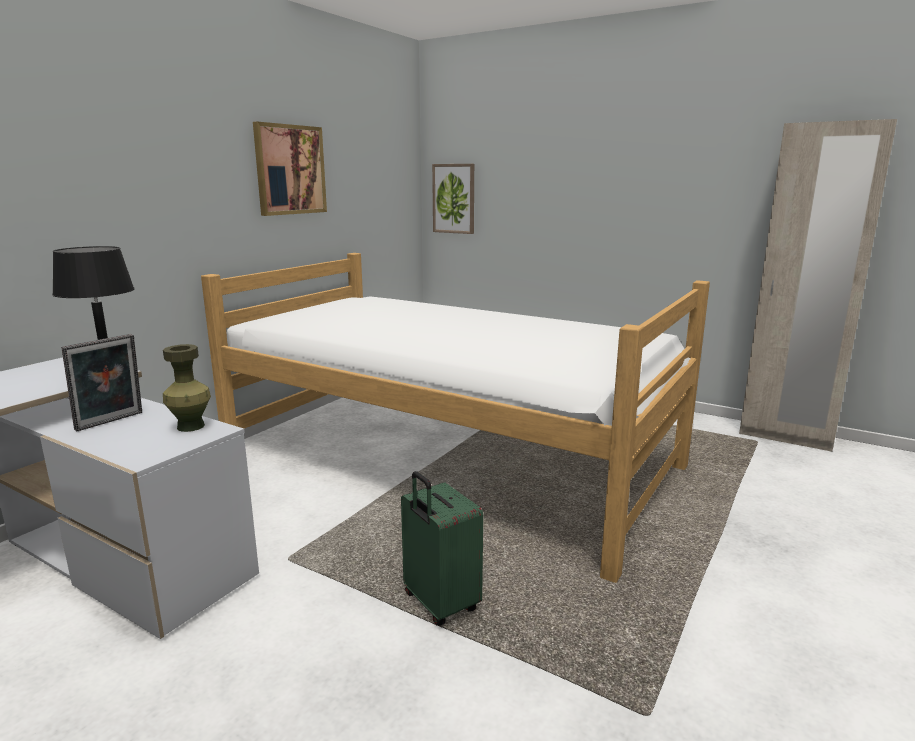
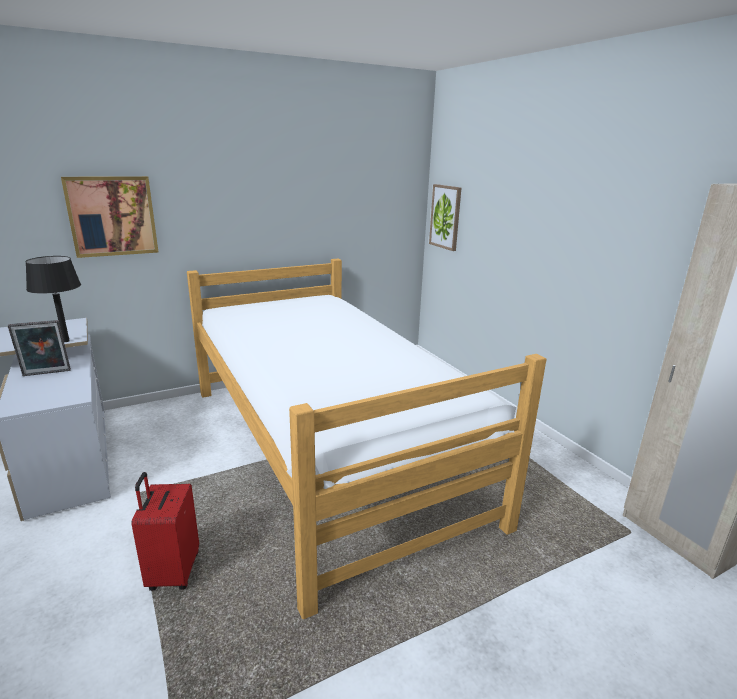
camera: 30 degrees right, 5 degrees up
green vase [163,344,211,432] -> none
picture [253,122,327,216] -> picture moved to [61,176,159,258]
green suitcase [401,471,483,626] -> red suitcase [132,472,199,591]

